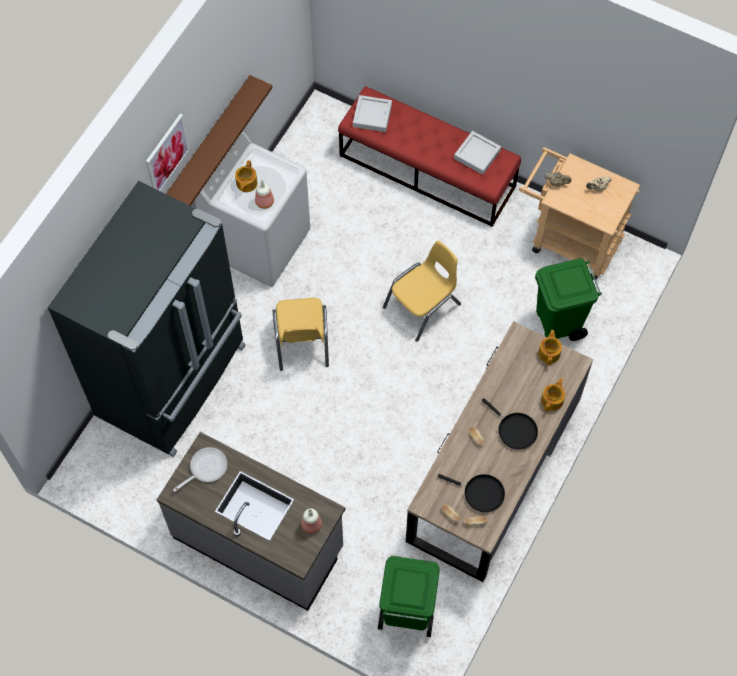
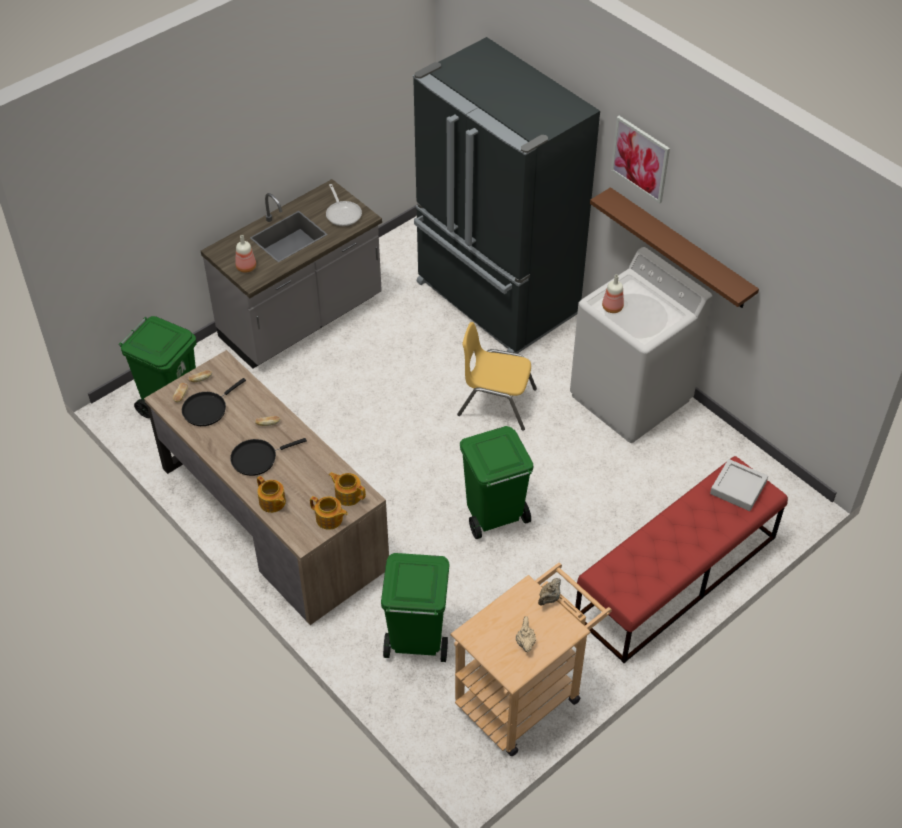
camera: 110 degrees right, 15 degrees down
teapot [235,160,258,192] -> teapot moved to [329,472,366,506]
yellow chair [383,240,461,342] -> green trash can [460,426,534,539]
grey tray [454,131,501,175] -> none

